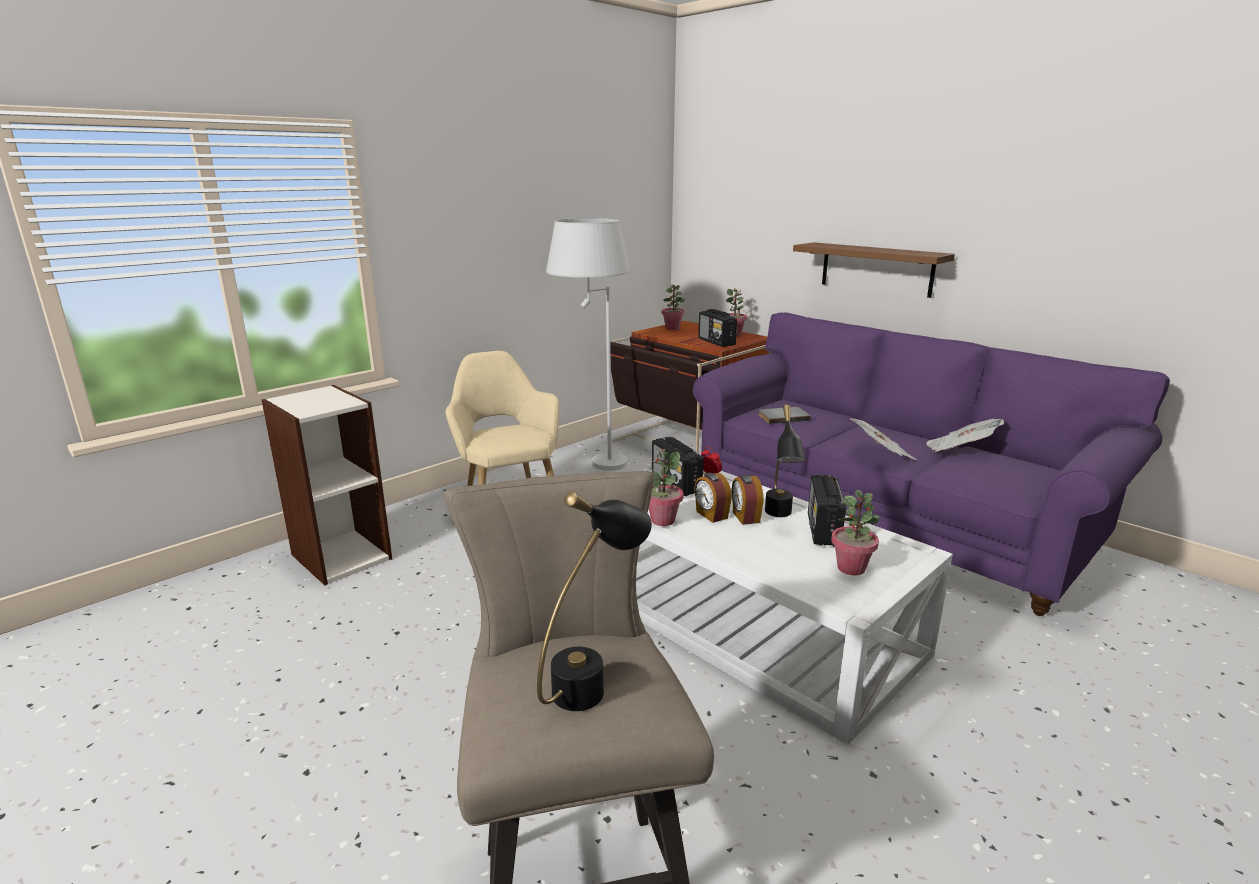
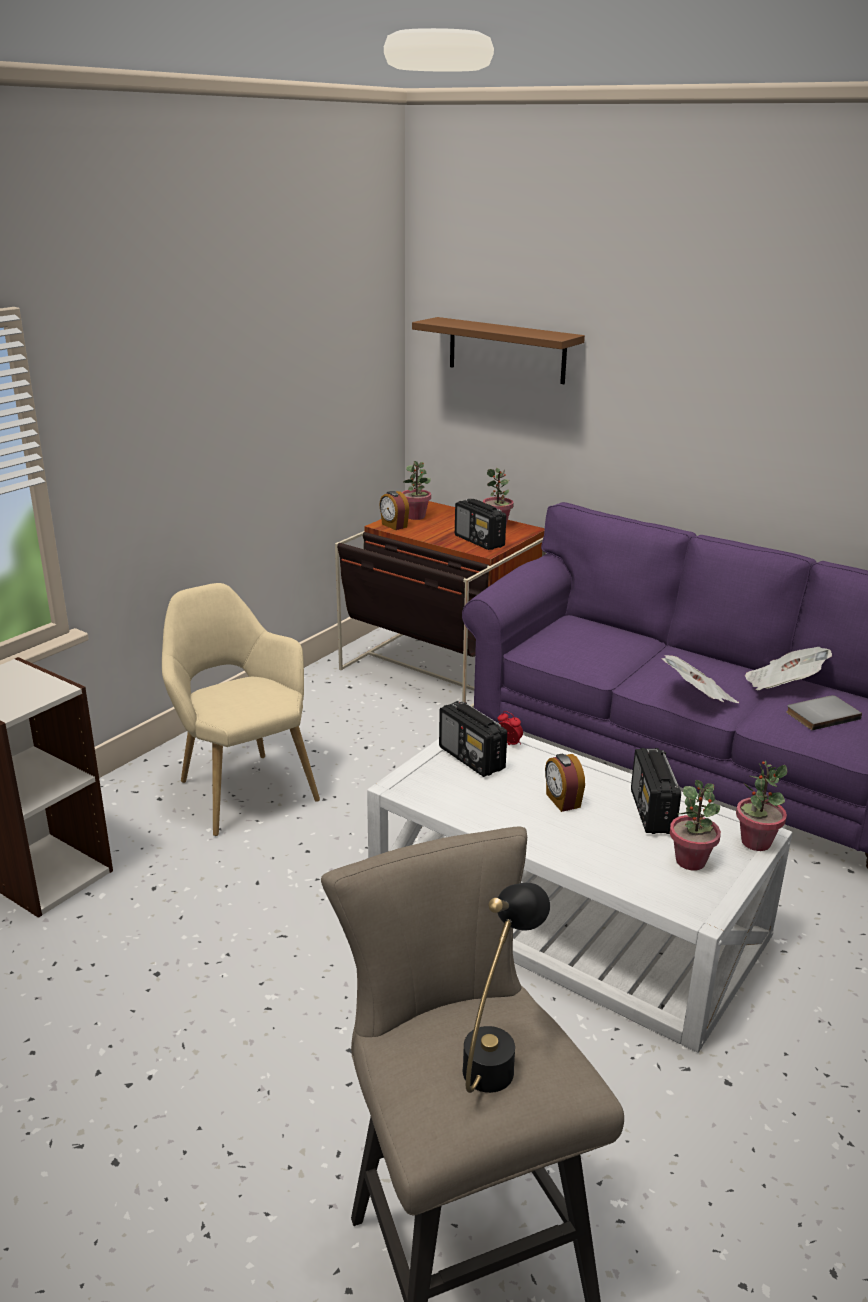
camera: 10 degrees left, 5 degrees up
white floor lamp [546,218,630,471] -> none
potted plant [649,449,684,526] -> potted plant moved to [736,761,787,851]
alarm clock [694,473,732,523] -> alarm clock moved to [379,491,409,530]
grey book [758,407,811,424] -> grey book moved to [786,695,862,730]
black table lamp [765,405,806,517] -> none
brown shelf [793,242,955,298] -> brown shelf moved to [412,317,585,384]

